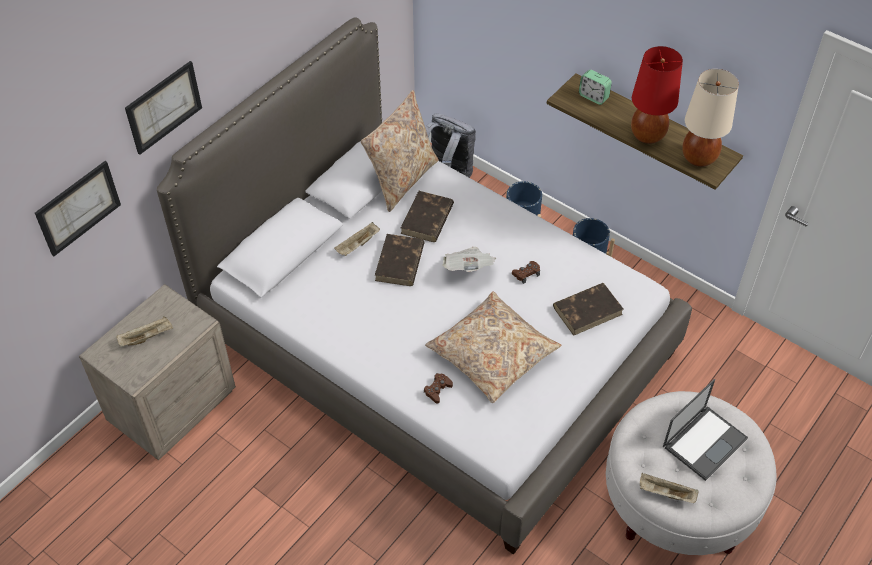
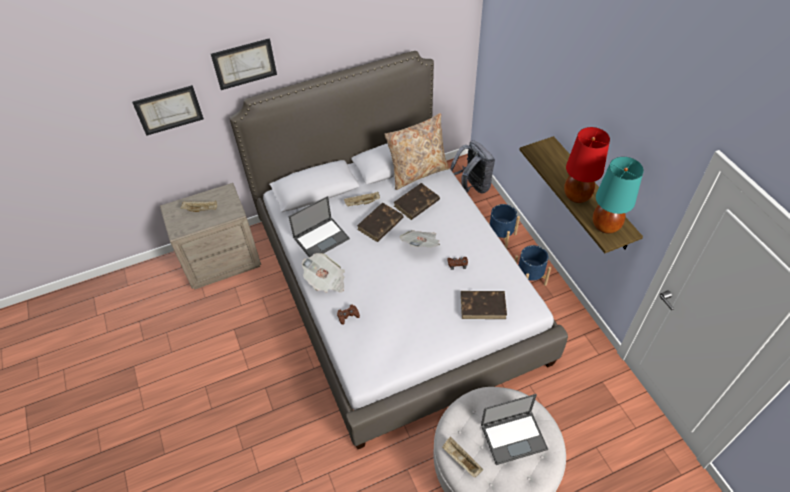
camera: 30 degrees right, 0 degrees up
beige pillow [425,291,562,403] -> none
alarm clock [579,70,612,105] -> none
beige table lamp [682,69,739,167] -> turquoise table lamp [593,157,644,234]
none -> laptop [288,196,350,257]
none -> newspaper [302,253,345,293]

